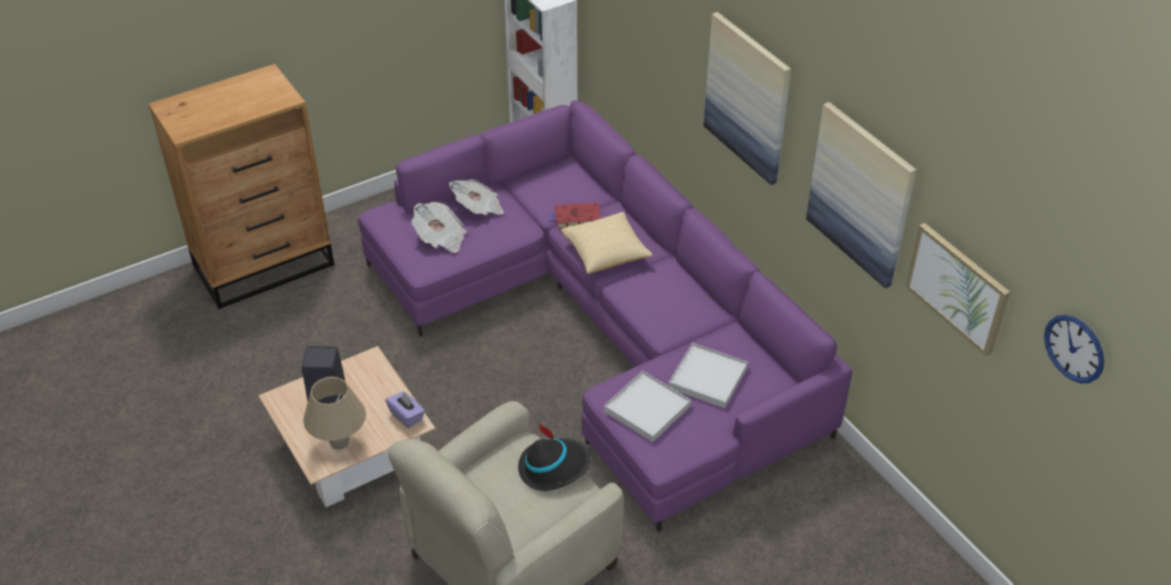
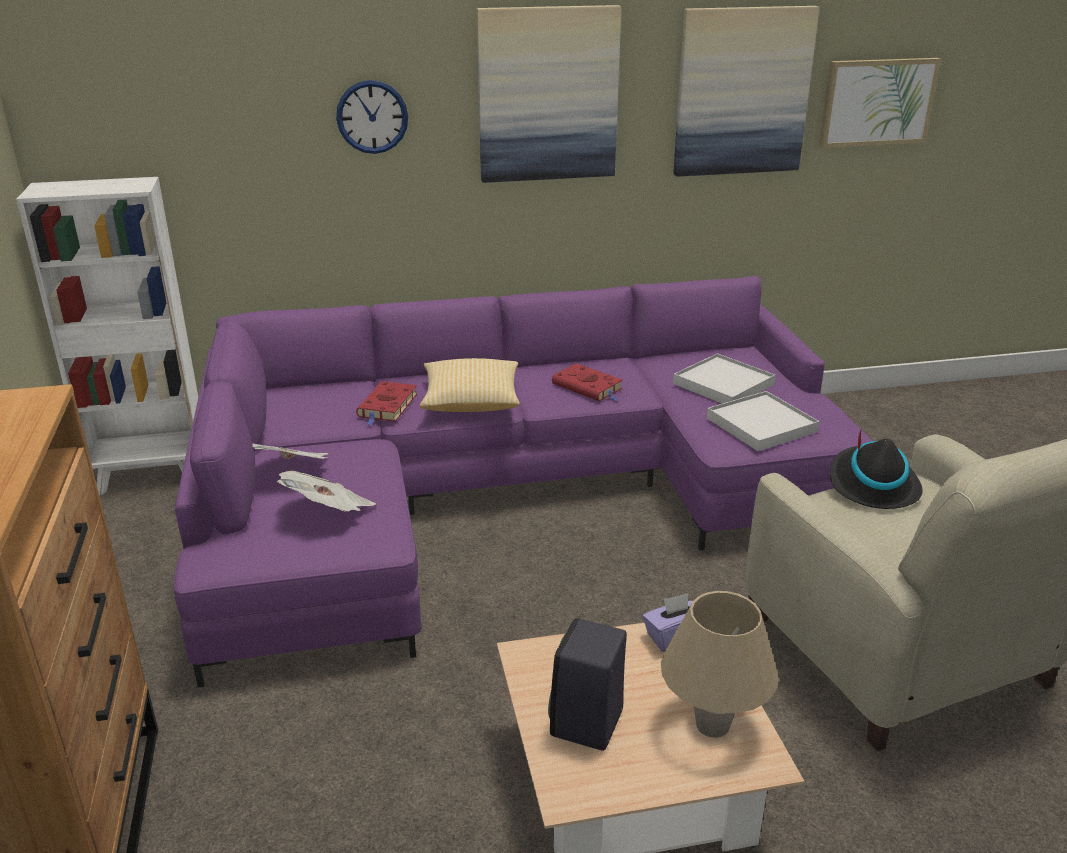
camera: 70 degrees left, 15 degrees down
wall clock [1044,315,1104,383] -> wall clock moved to [336,80,408,154]
none -> red book [552,363,623,401]

